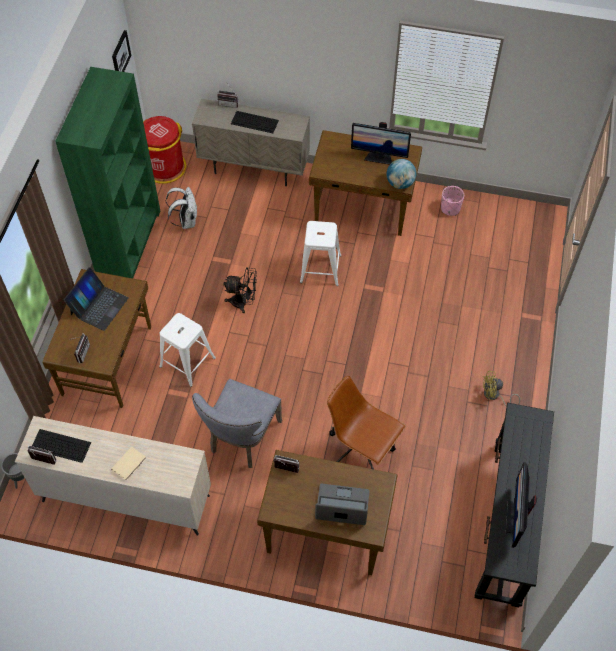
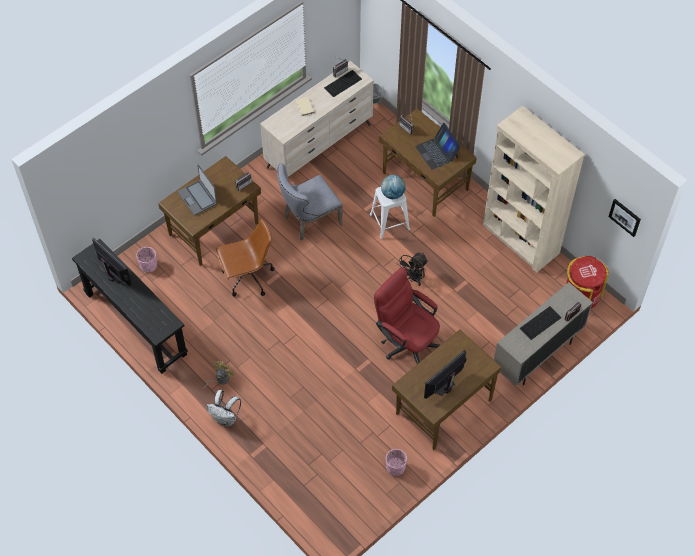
camera: 125 degrees right, 0 degrees up
green bookcase [55,67,160,278] -> beige bookcase [483,106,585,273]
white backpack [166,187,197,229] -> white backpack moved to [207,390,241,427]
grey chair [192,379,282,468] -> grey chair turned 90 degrees counterclockwise [277,163,343,241]
white stool [300,221,341,286] -> red office chair [374,267,440,364]
laptop [315,484,369,525] -> laptop turned 105 degrees clockwise [178,165,217,216]
globe [387,159,417,189] -> globe moved to [381,175,405,199]
none -> pink planter [136,247,157,272]

